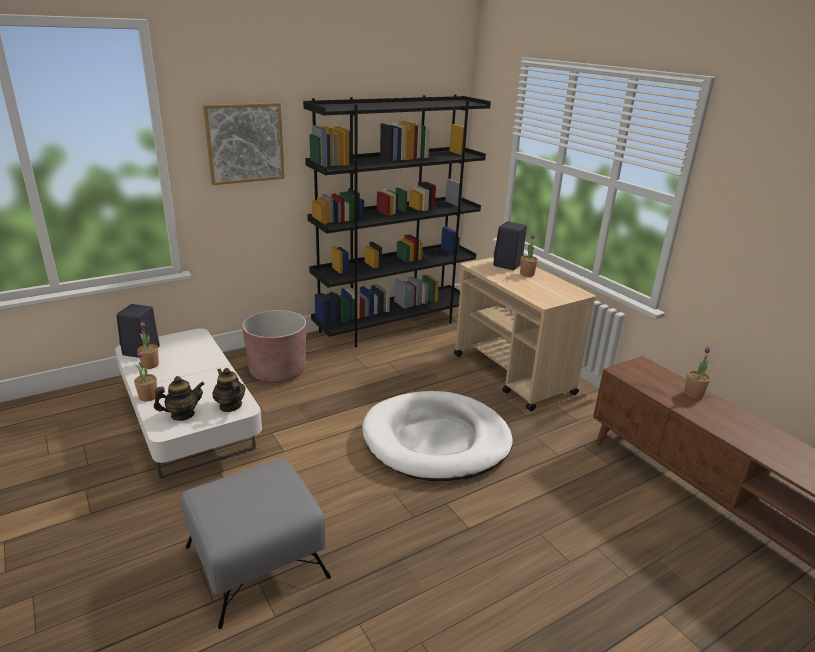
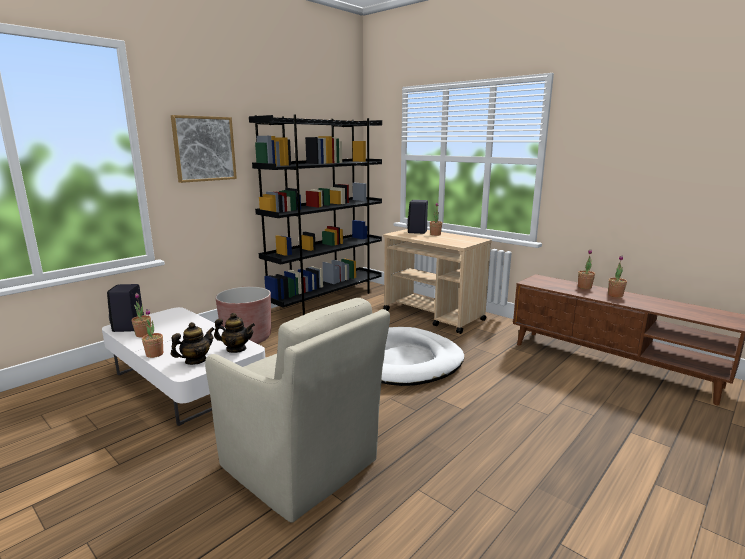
camera: 15 degrees left, 10 degrees down
grey ottoman [181,459,331,629] -> beige armchair [205,298,390,523]
teapot [212,368,245,412] -> teapot turned 150 degrees clockwise [214,313,255,353]
none -> potted plant [608,255,627,298]

